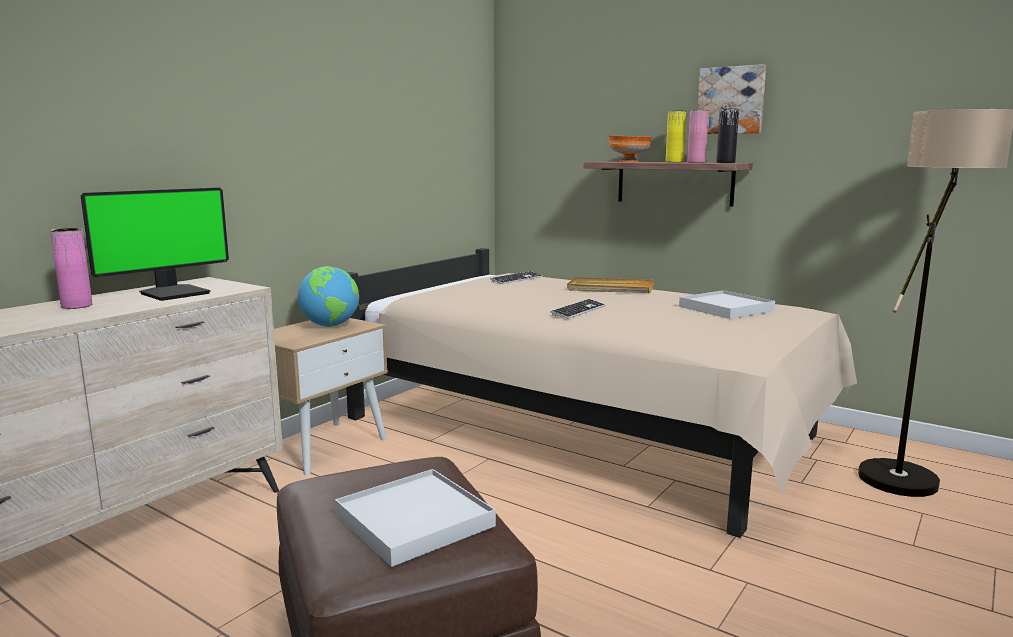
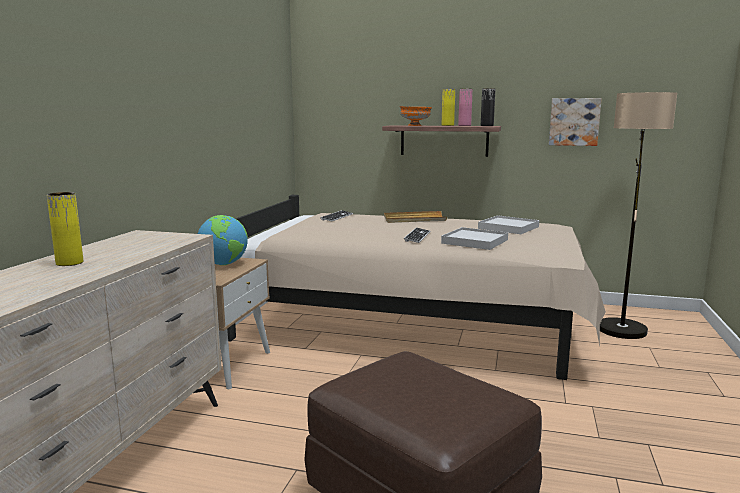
camera: 20 degrees left, 0 degrees up
pink vase [50,228,92,309] -> yellow vase [47,192,83,266]
monitor [81,188,229,301] -> none
white tray [335,469,496,567] -> white tray moved to [441,227,508,250]
picture [697,64,766,134] -> picture moved to [549,98,602,146]

